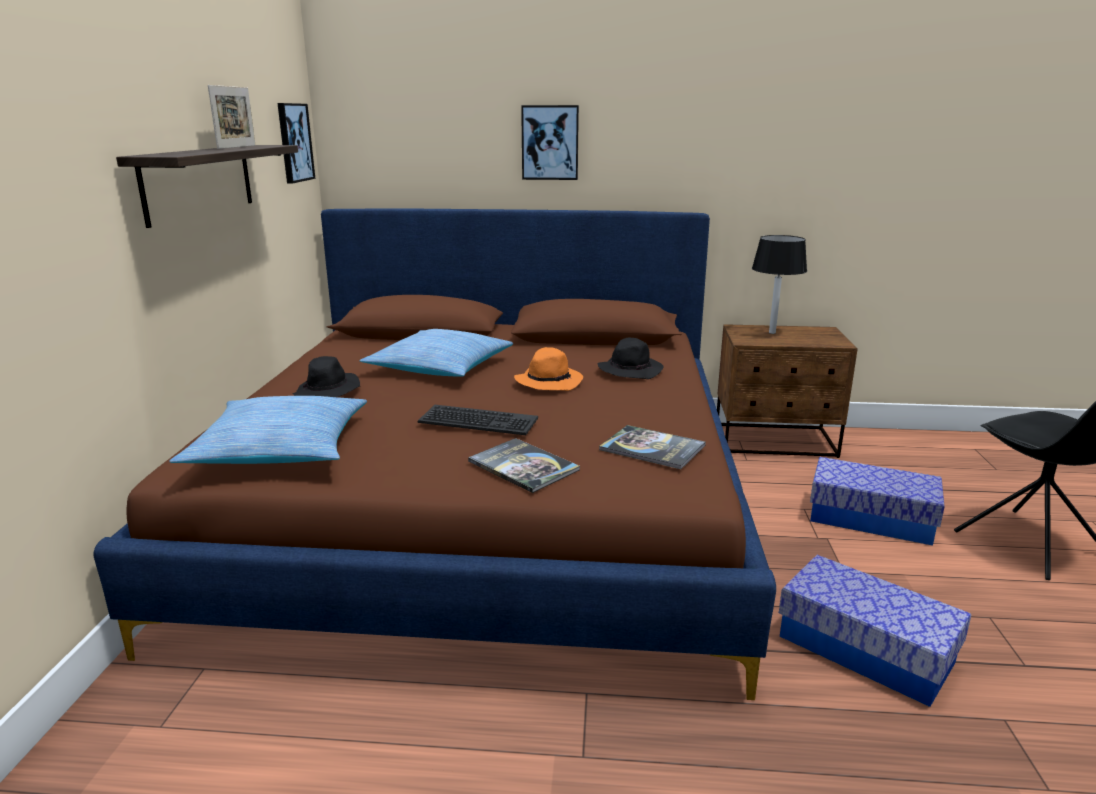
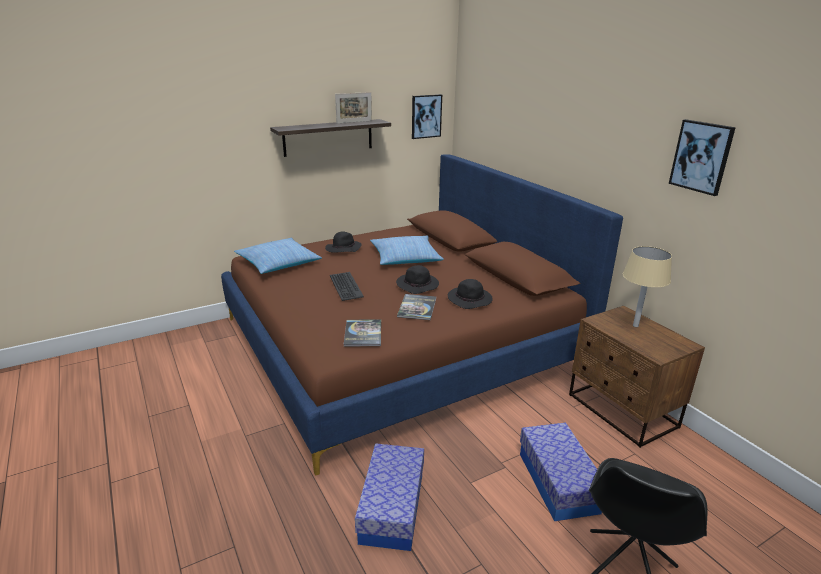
camera: 55 degrees right, 5 degrees up
book [468,438,580,493] -> book moved to [397,294,436,320]
orange hat [514,347,583,391] -> black hat [396,265,439,294]
picture [521,105,579,180] -> picture moved to [669,119,736,196]
black table lamp [752,235,807,334] -> beige table lamp [623,246,672,327]

